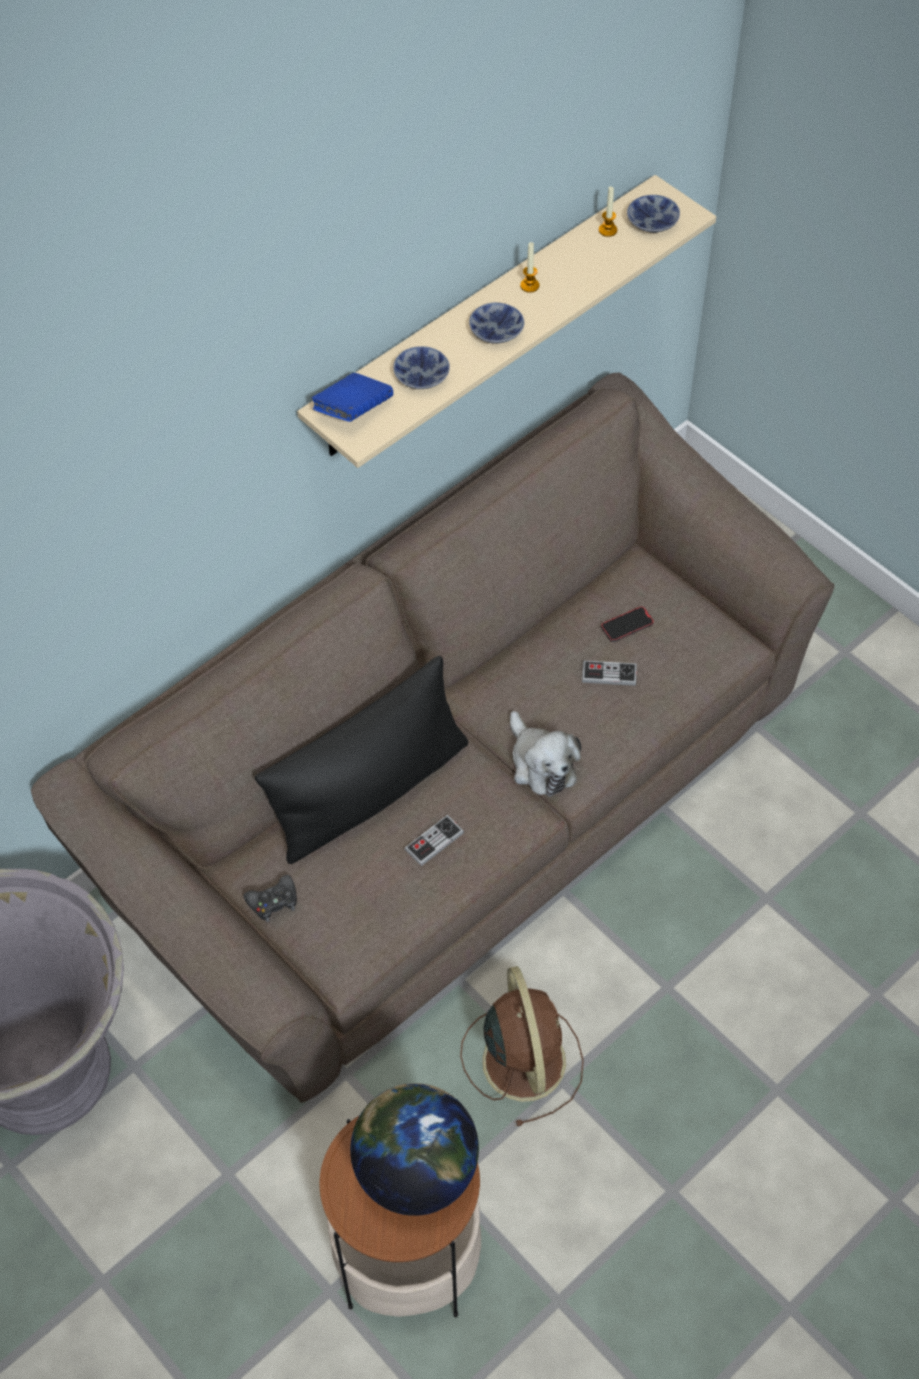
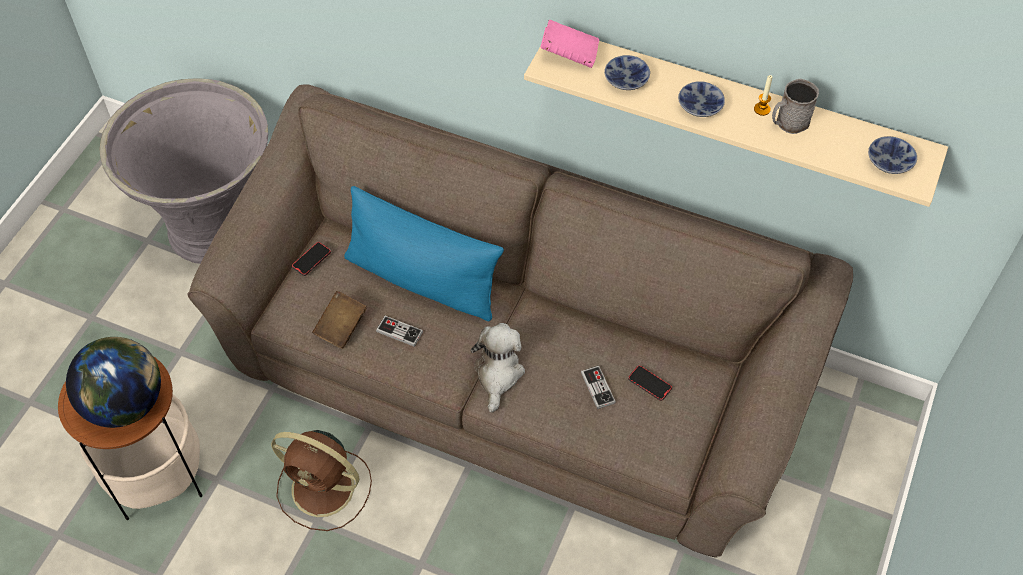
camera: 65 degrees right, 0 degrees up
black game controller [244,875,297,922] -> phone [292,242,331,276]
black pillow [255,656,468,864] -> blue pillow [344,186,504,322]
blue book [311,373,393,422] -> pink book [541,20,599,68]
brown fan [460,966,584,1126] -> brown fan turned 60 degrees clockwise [271,430,372,531]
plush toy [510,711,581,797] -> plush toy turned 150 degrees clockwise [470,323,525,413]
candle [599,186,617,237] -> none
none -> brown book [312,291,367,349]
none -> grey mug [772,78,819,134]

